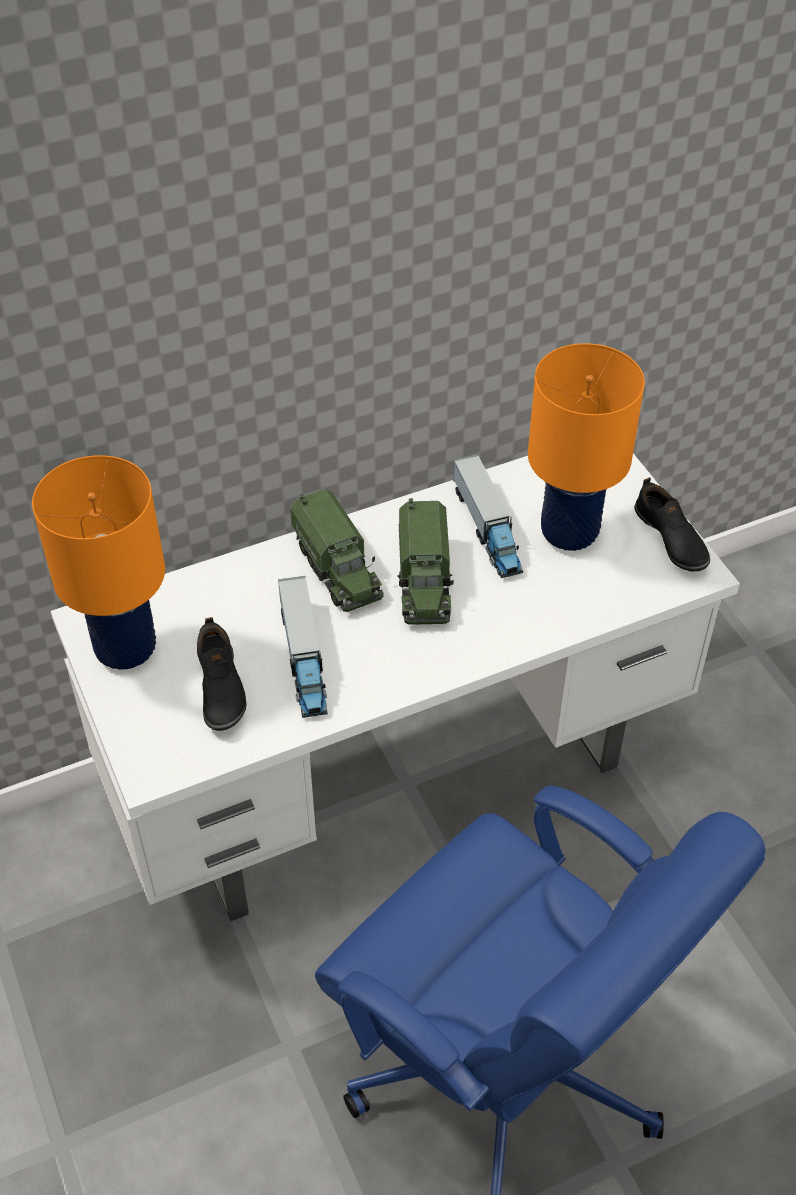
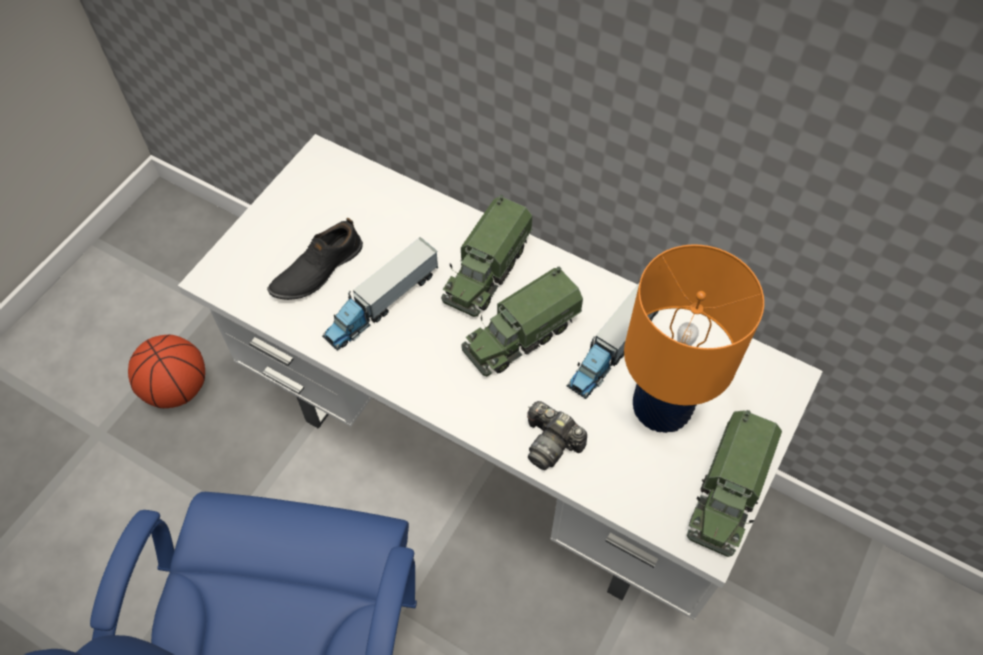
camera: 55 degrees right, 10 degrees up
orange table lamp [32,455,165,670] -> none
black shoe [634,477,710,572] -> toy truck [687,410,782,557]
none -> basketball [128,335,205,408]
none -> camera [527,401,587,470]

